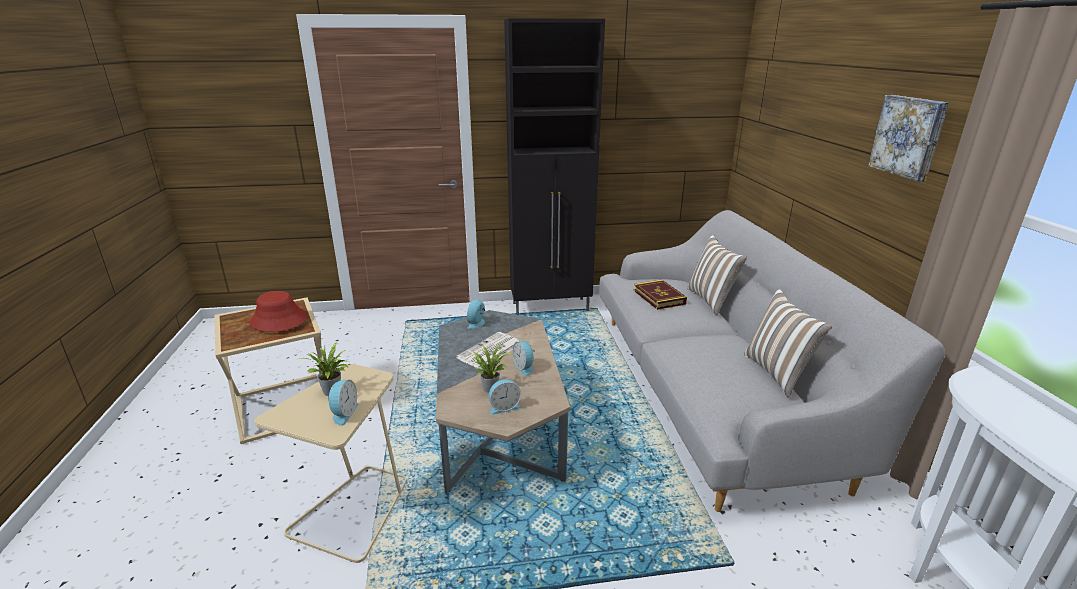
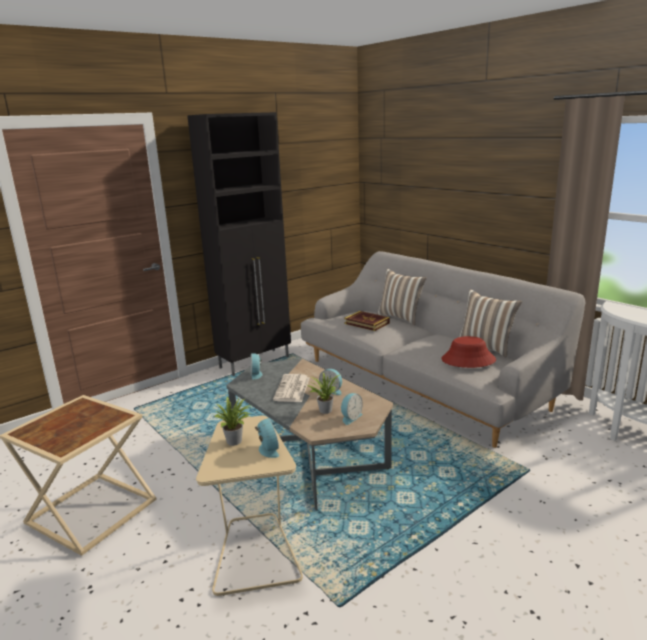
camera: 30 degrees left, 5 degrees down
red hat [250,291,307,332] -> red hat moved to [441,336,496,368]
picture [868,95,949,182] -> none

